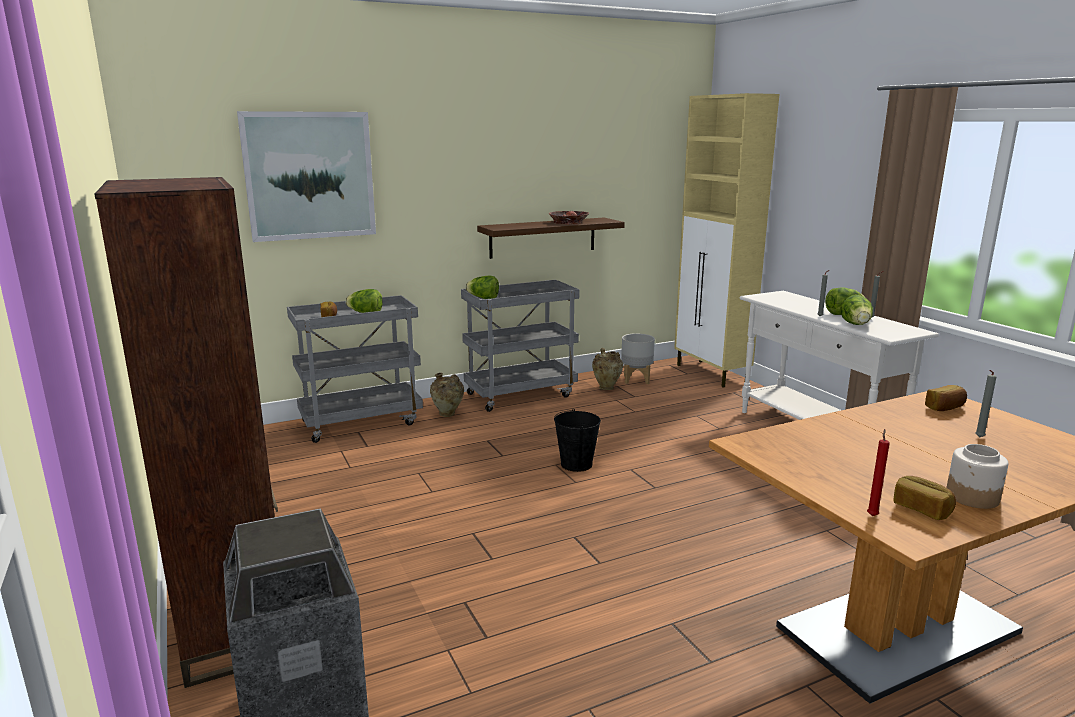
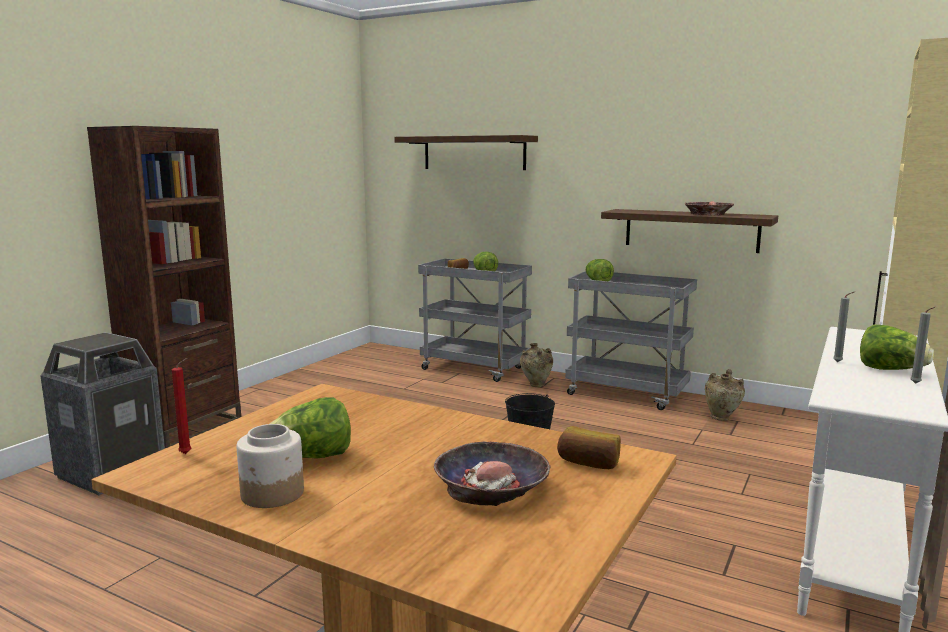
camera: 55 degrees right, 5 degrees down
picture [237,111,376,242] -> shelf [394,135,538,170]
grey planter [621,333,655,384] -> none
lettuce [840,295,873,325] -> lettuce moved to [270,397,351,459]
bread [893,476,956,520] -> none
grey candle [975,370,996,438] -> bowl [434,441,551,506]

